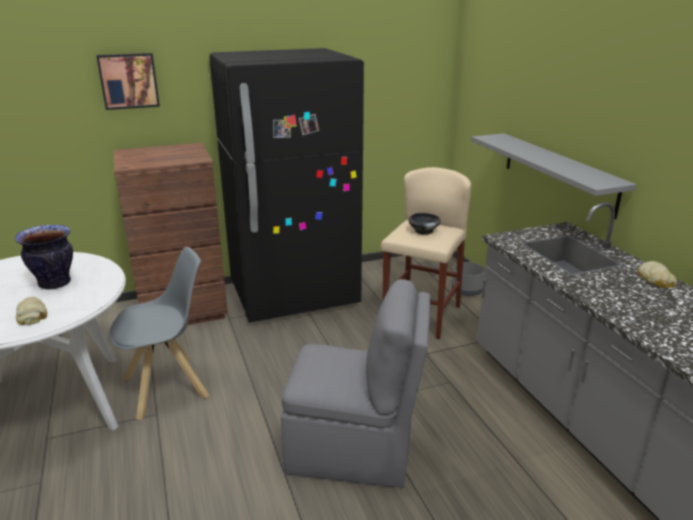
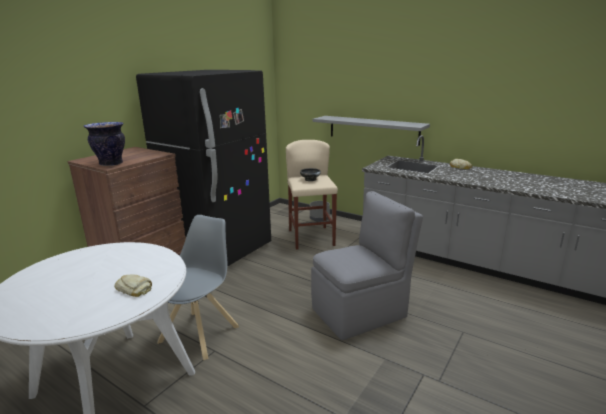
camera: 35 degrees left, 5 degrees down
vase [15,225,73,289] -> vase moved to [83,122,125,166]
picture [96,53,160,110] -> none

